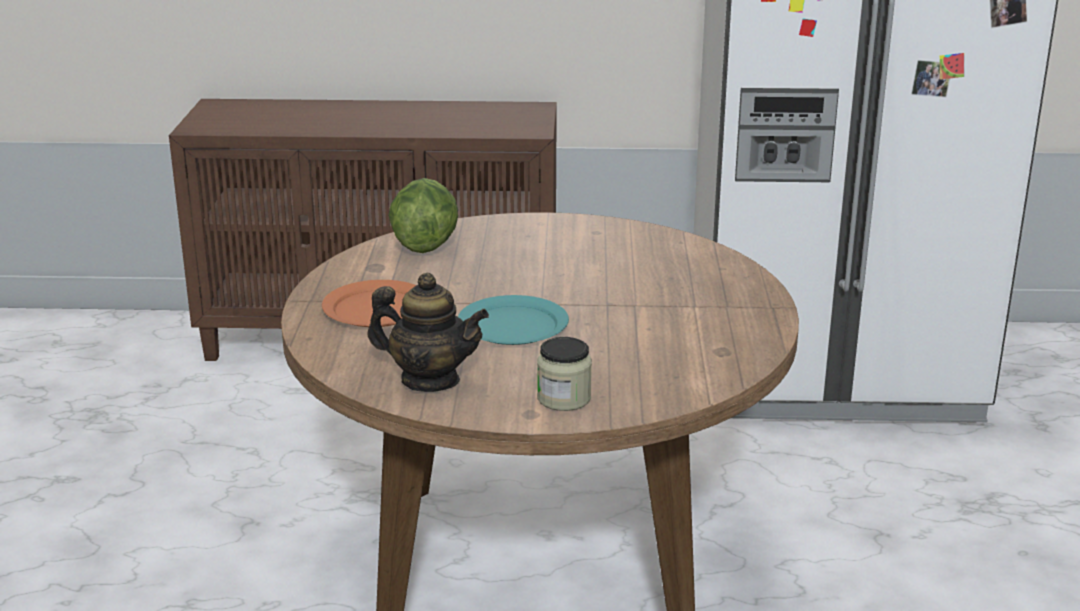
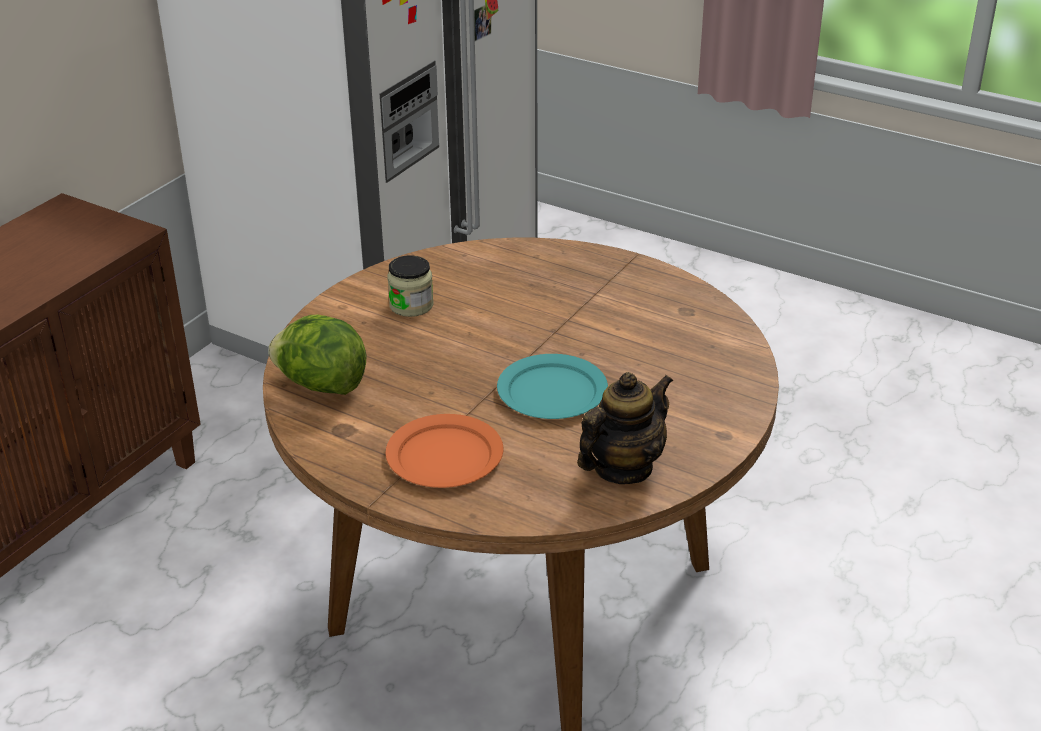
camera: 60 degrees left, 10 degrees up
jar [537,337,592,411] -> jar moved to [387,255,434,317]

